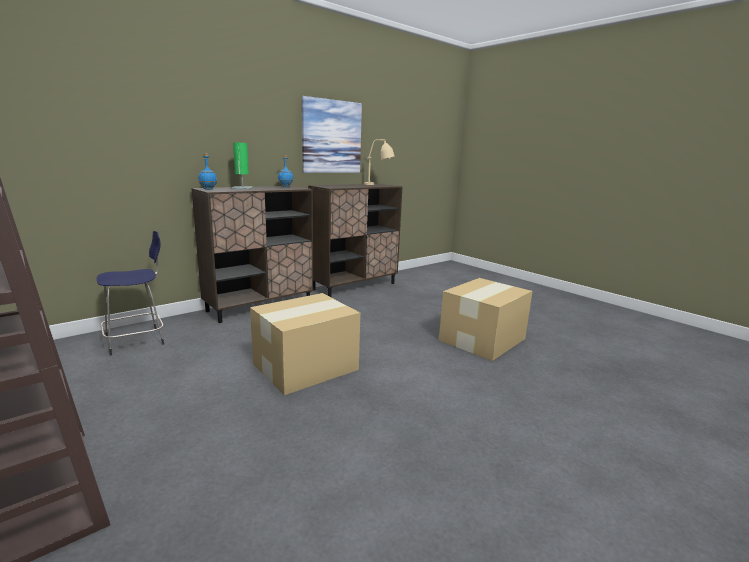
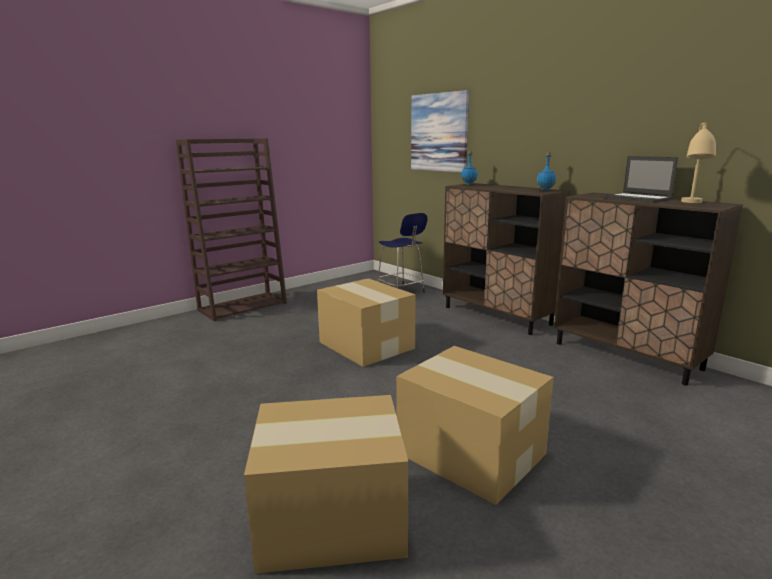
camera: 90 degrees right, 0 degrees up
green table lamp [231,142,254,190] -> none
picture [302,96,362,173] -> picture moved to [411,90,469,172]
none -> cardboard box [244,395,408,574]
none -> laptop [604,156,678,203]

